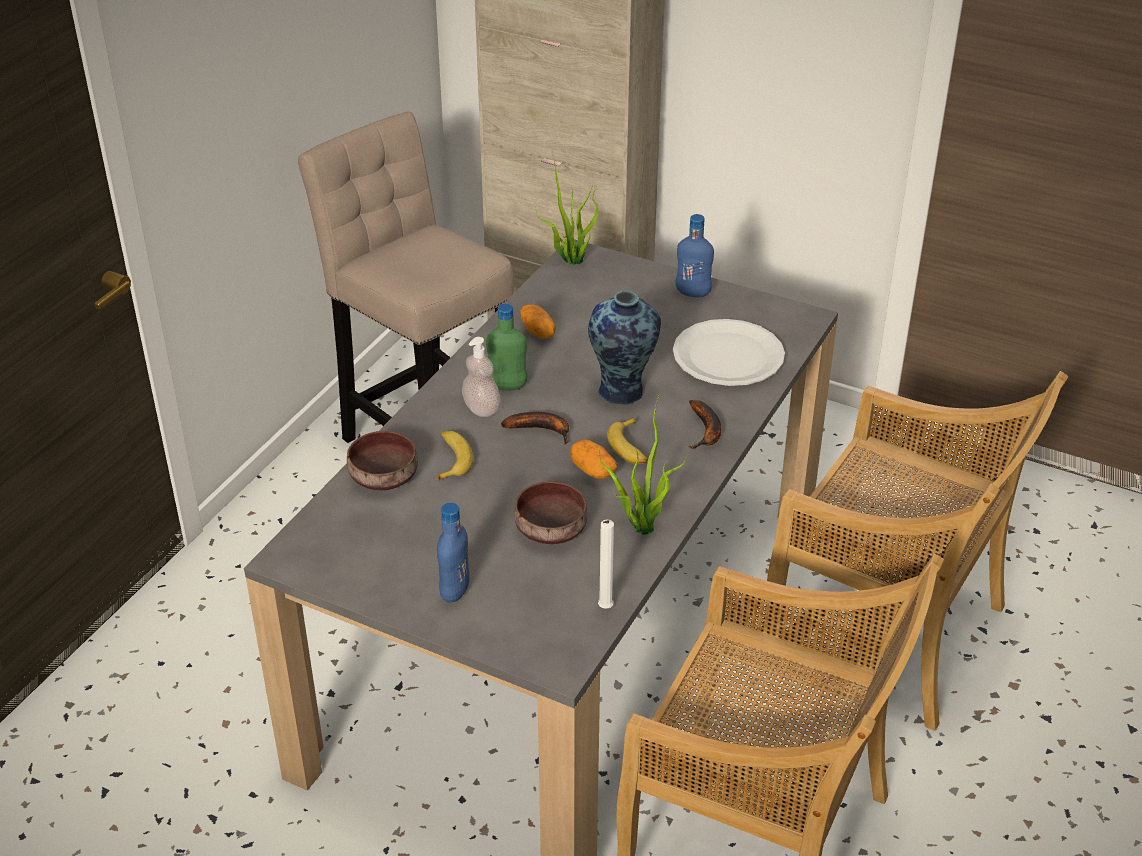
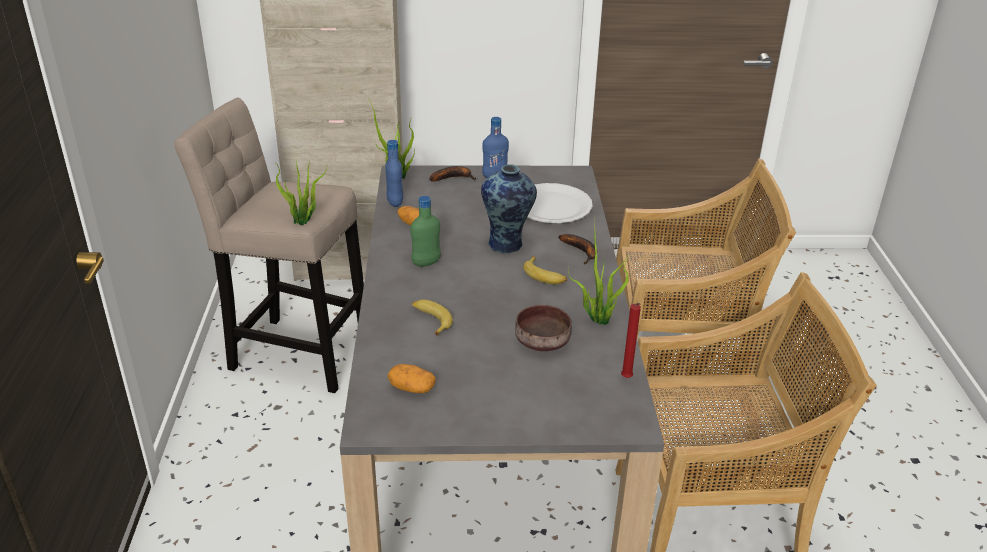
camera: 30 degrees left, 5 degrees down
brown bowl [347,431,418,490] -> none
blue bottle [437,503,470,603] -> blue bottle moved to [385,140,403,207]
soap dispenser [462,337,501,417] -> none
banana [501,412,569,444] -> banana moved to [429,166,476,182]
potato [570,440,617,479] -> potato moved to [387,364,436,393]
white candle [598,520,614,609] -> red candle [621,303,641,378]
none -> potted plant [276,160,327,225]

